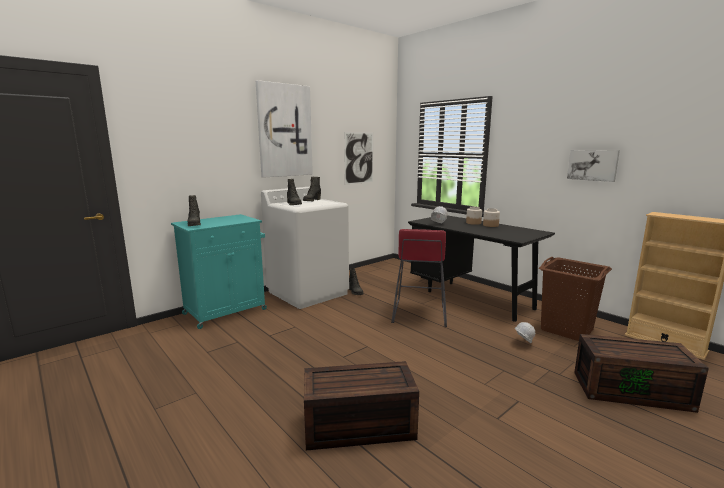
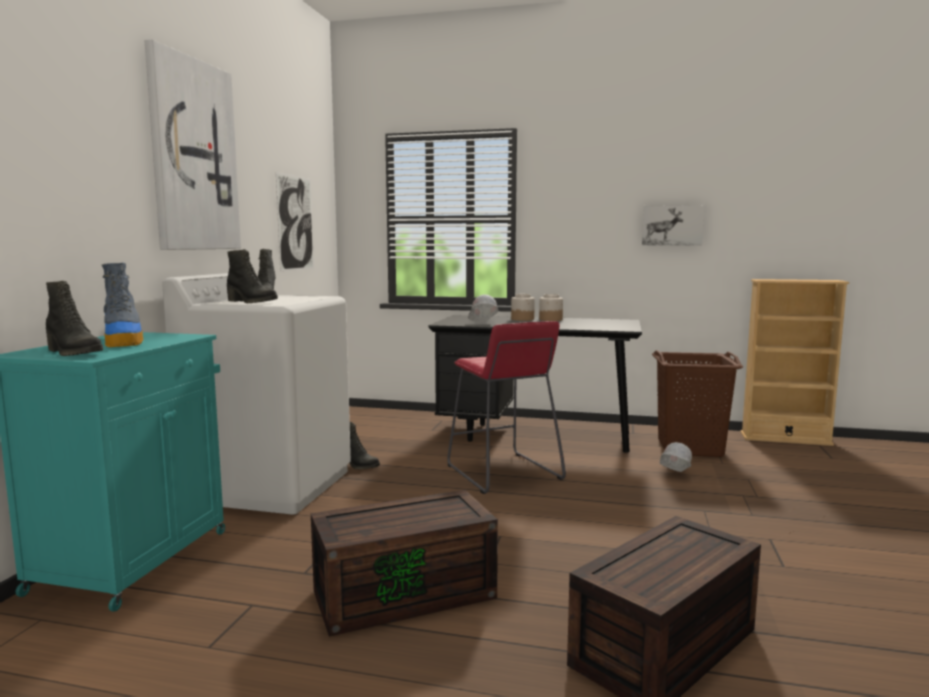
camera: 35 degrees left, 5 degrees down
brown storage box [574,334,709,413] -> brown storage box moved to [311,490,498,637]
none -> boot [102,263,143,347]

